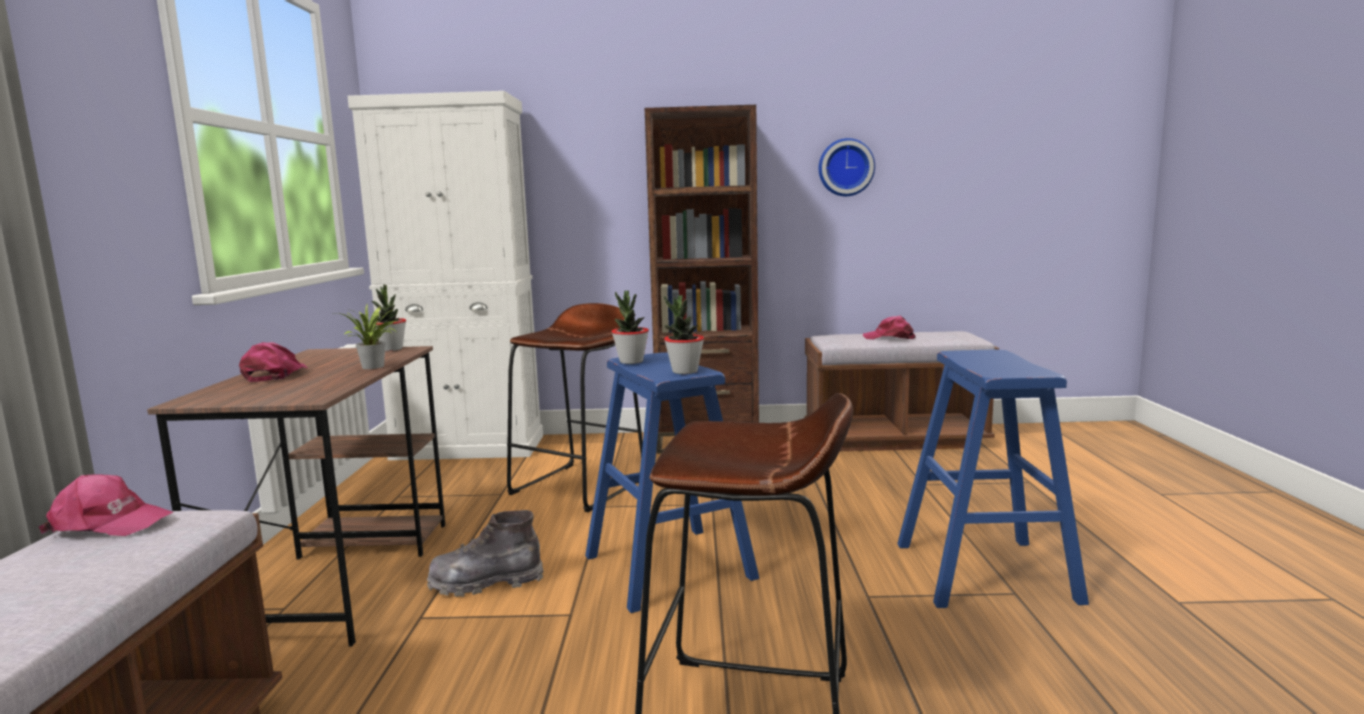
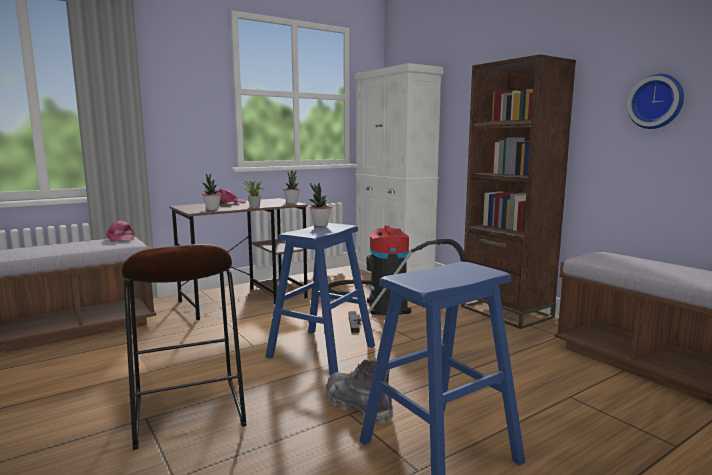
camera: 55 degrees right, 0 degrees up
grey boot [427,510,544,597] -> grey boot moved to [326,360,393,424]
brown stool [507,303,643,512] -> vacuum cleaner [328,226,466,333]
potted plant [664,295,704,374] -> potted plant moved to [202,174,221,210]
pink cap [863,316,916,340] -> none

